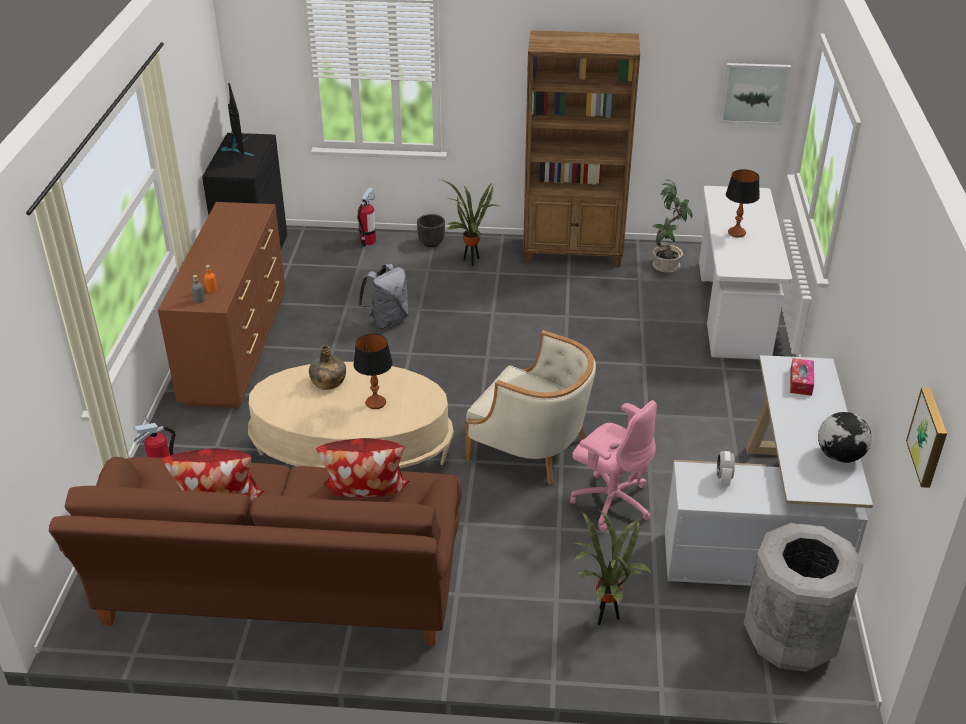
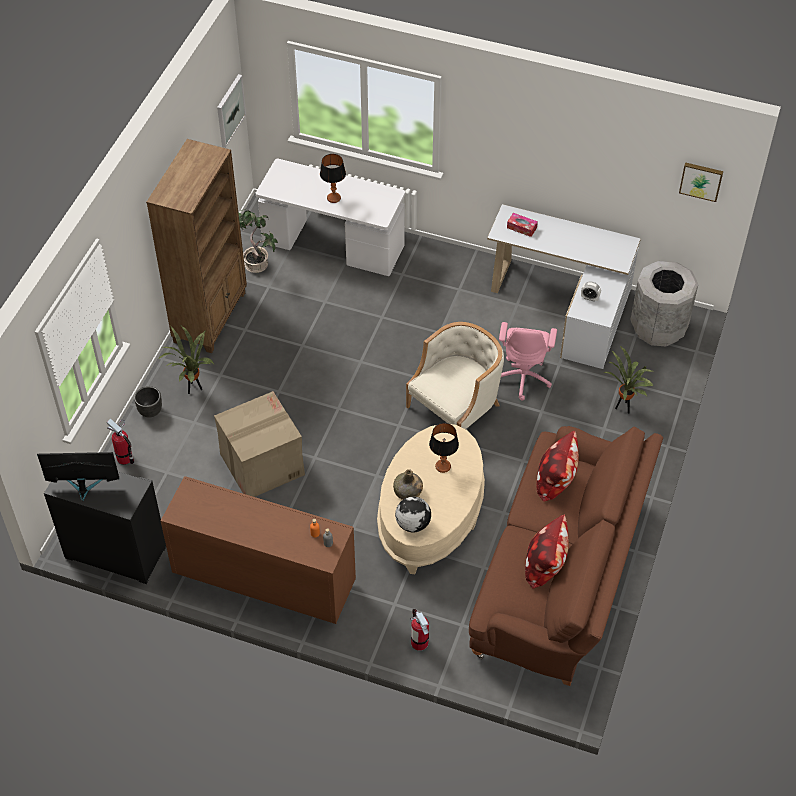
camera: 75 degrees left, 15 degrees up
grey backpack [358,264,408,329] -> cardboard box [214,391,305,497]
pink office chair [570,400,657,531] -> pink office chair turned 135 degrees clockwise [499,322,557,401]
globe [818,412,872,463] -> globe moved to [395,497,431,532]

